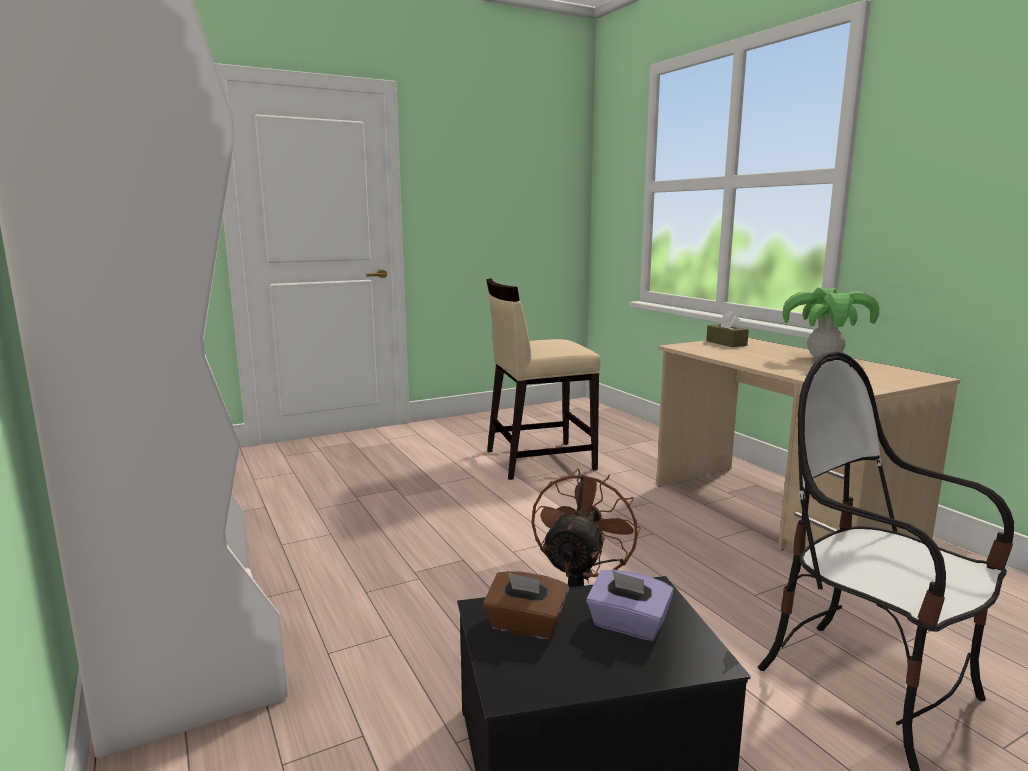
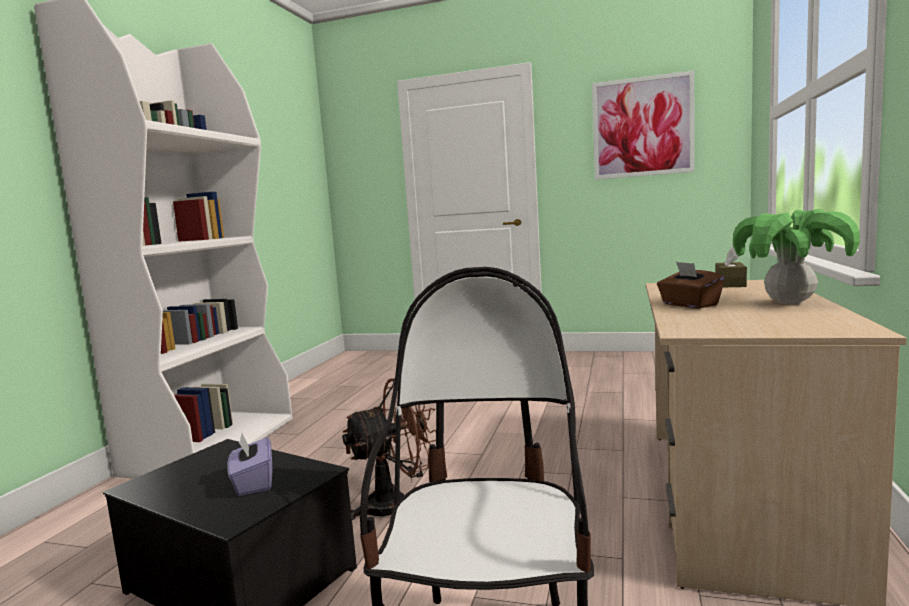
camera: 45 degrees right, 5 degrees down
brown tissue box [483,571,569,640] -> brown tissue box moved to [657,262,725,308]
beige chair [486,278,601,480] -> none
none -> picture [592,70,695,180]

